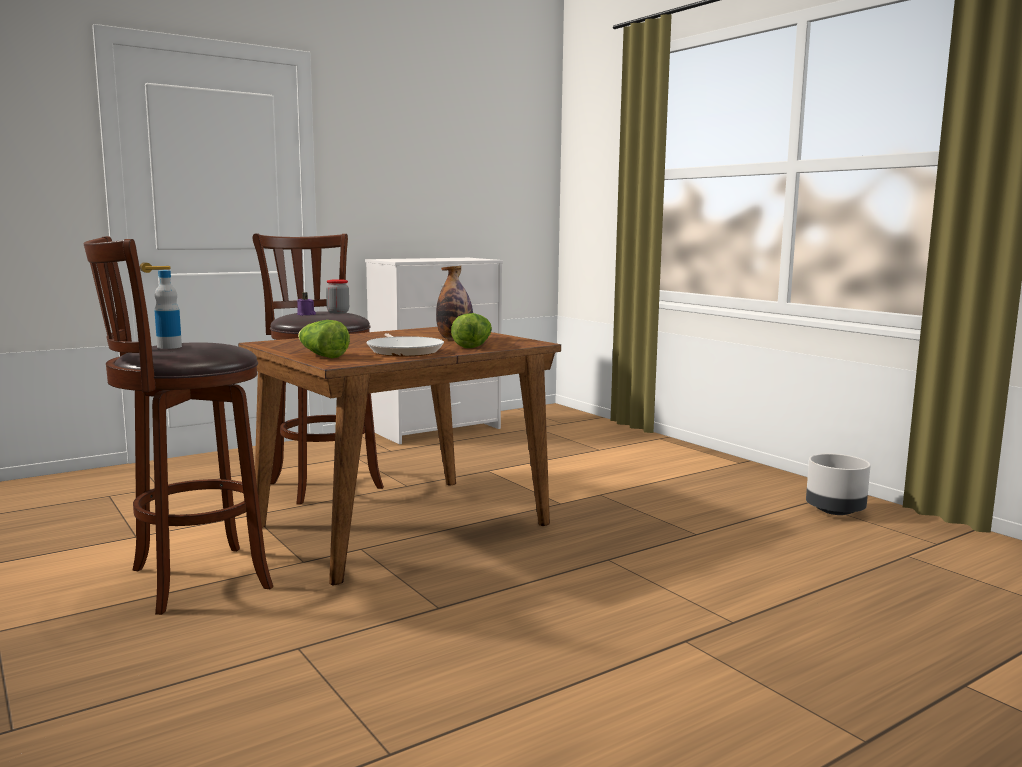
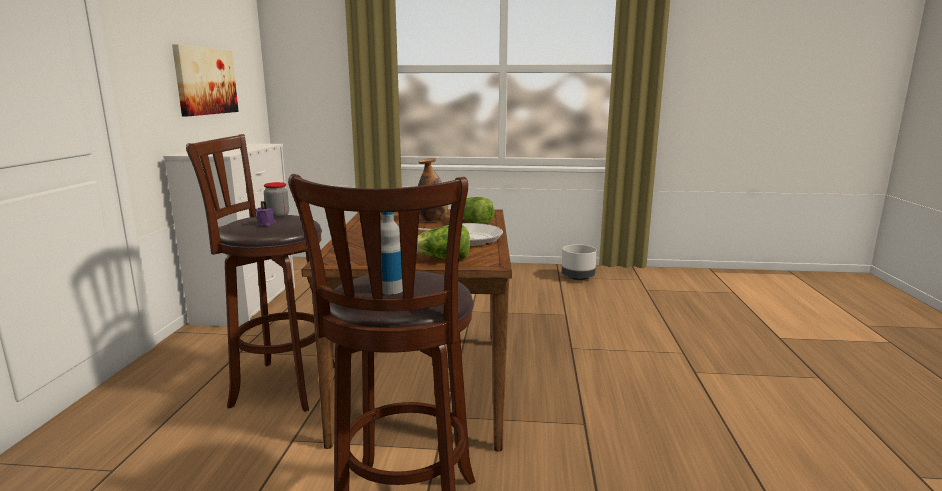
camera: 50 degrees left, 5 degrees up
none -> picture [172,44,239,116]

